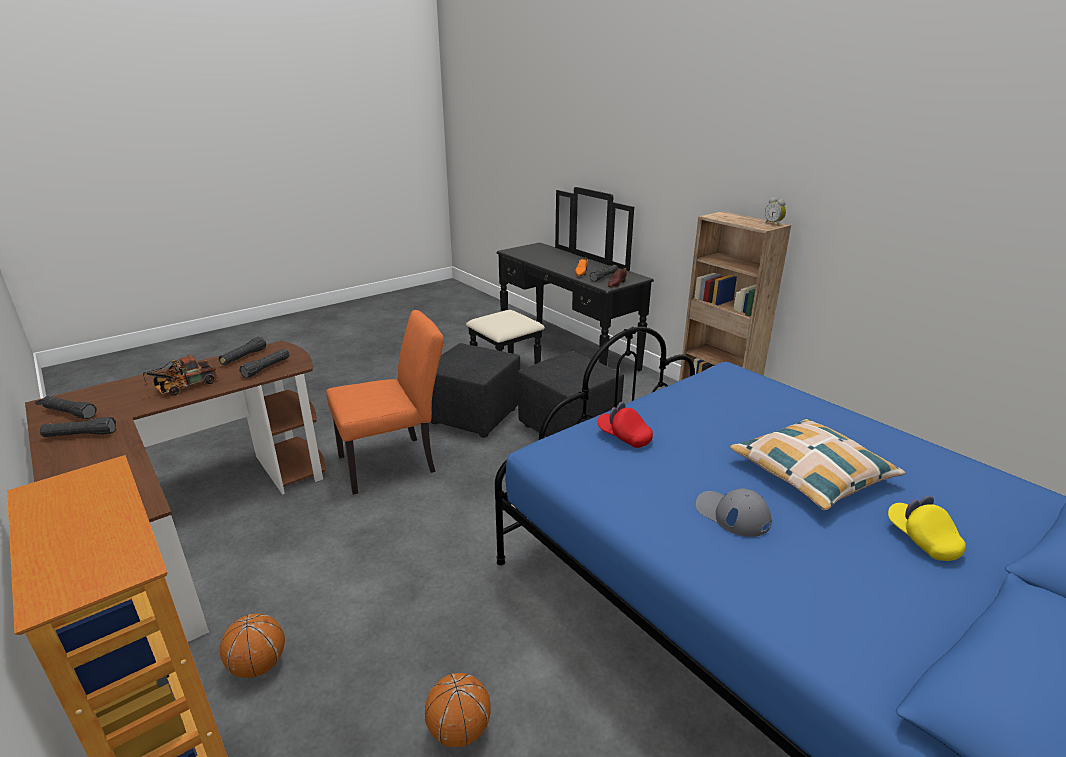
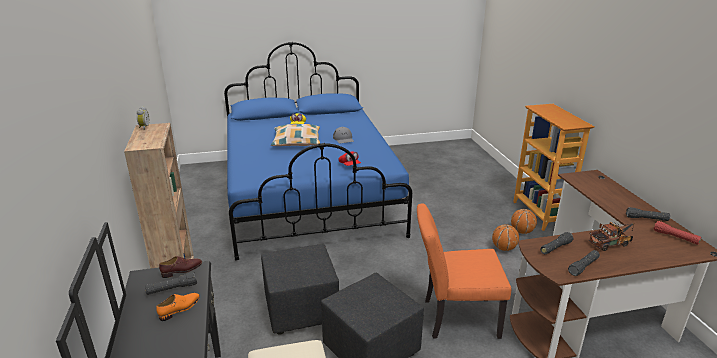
camera: 155 degrees left, 0 degrees up
black flashlight [42,396,97,419] -> red flashlight [654,221,701,245]
basketball [425,673,491,747] -> basketball moved to [492,224,519,251]

